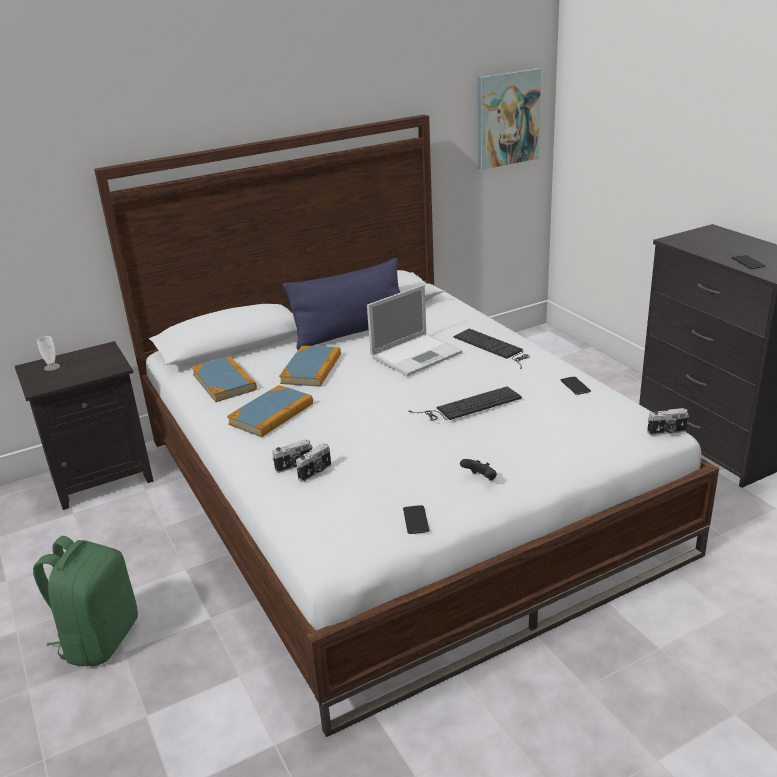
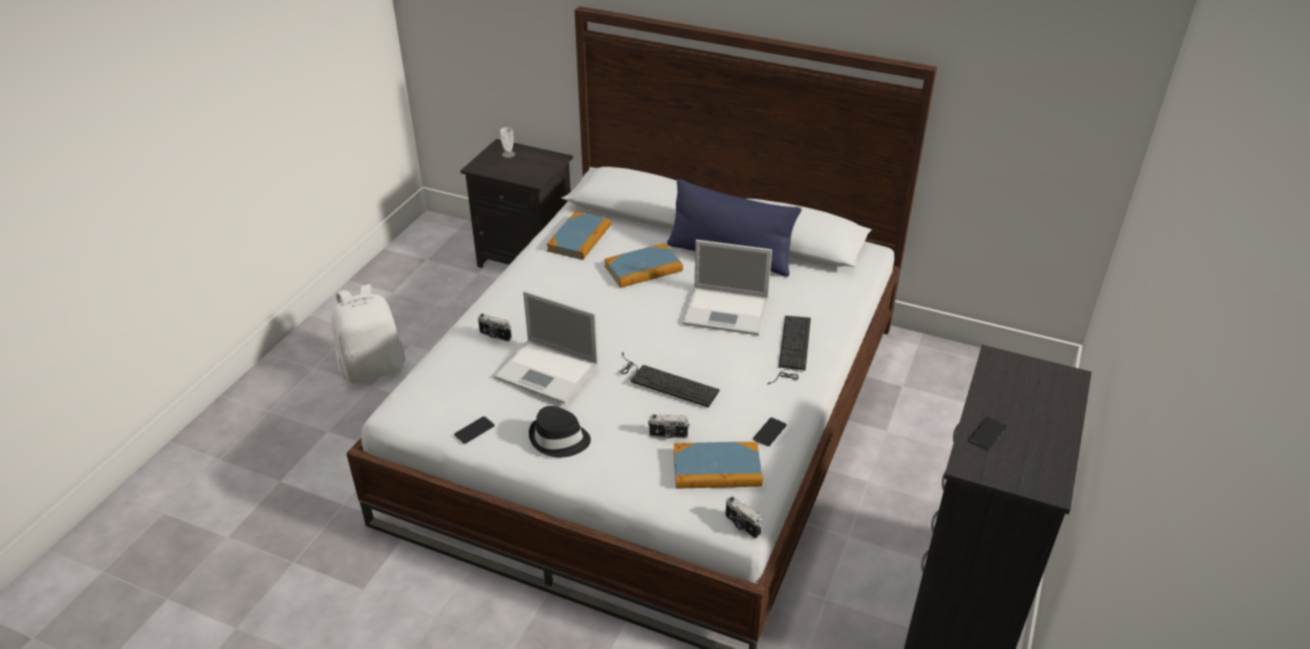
camera: 50 degrees right, 10 degrees up
green backpack [33,536,138,666] -> white backpack [332,284,406,384]
book [227,385,313,437] -> book moved to [674,442,763,489]
camera [296,443,331,482] -> camera moved to [648,415,690,439]
black game controller [460,459,497,481] -> black hat [529,406,591,457]
picture [478,68,541,170] -> none
none -> laptop [494,290,599,404]

